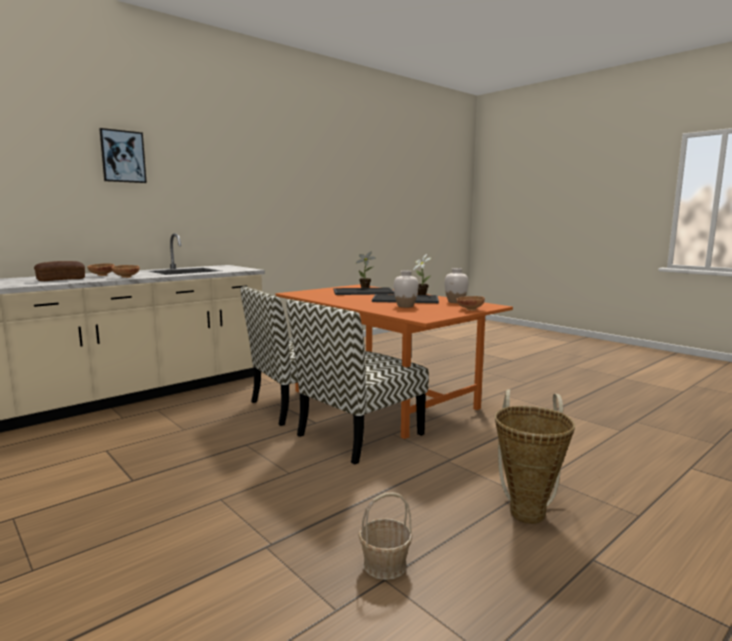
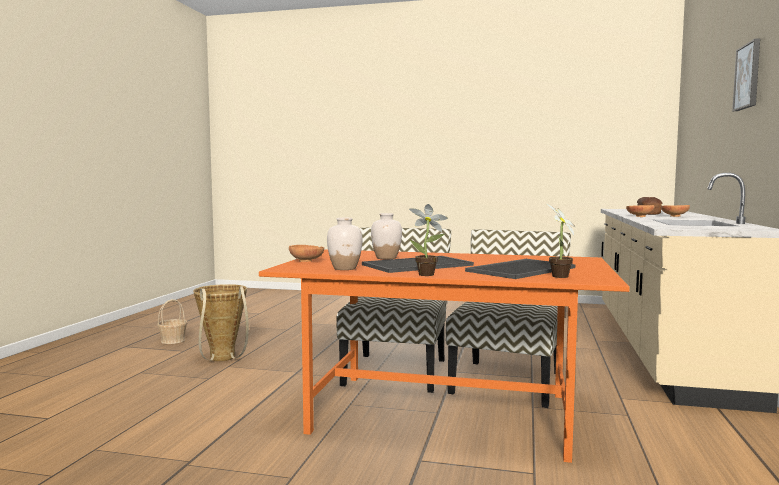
camera: 145 degrees right, 5 degrees down
basket [359,492,413,580] -> basket moved to [157,299,187,344]

